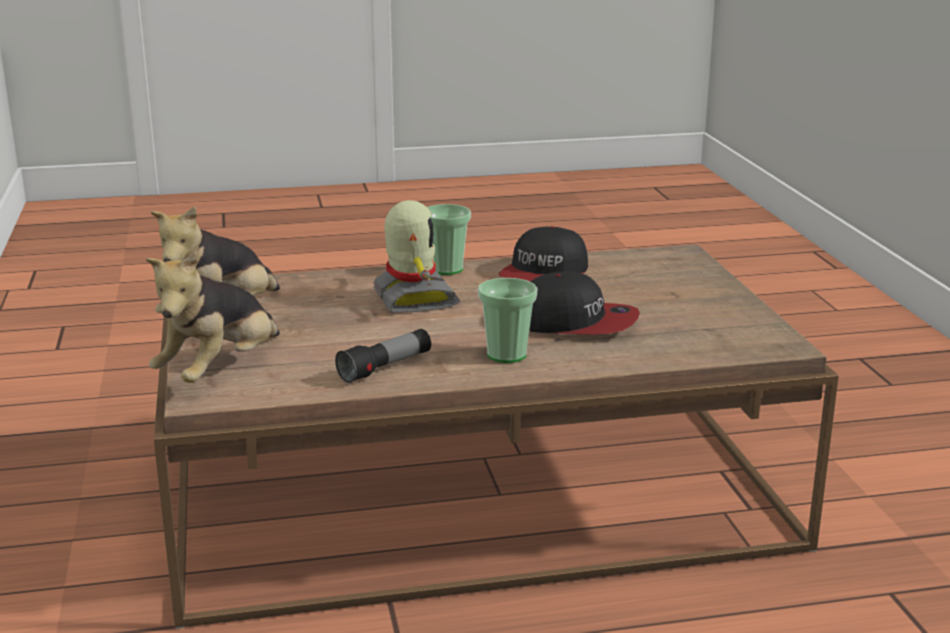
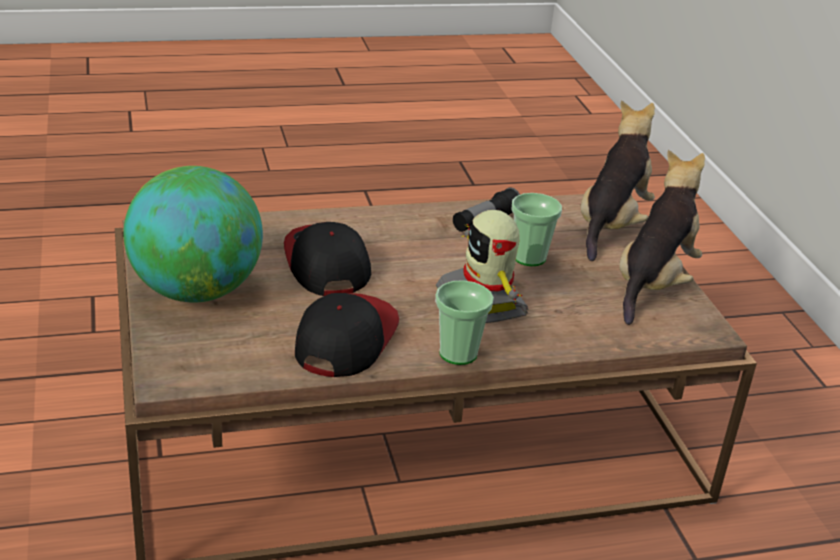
camera: 175 degrees right, 10 degrees up
cup [478,278,537,363] -> cup moved to [511,193,562,266]
cap [529,271,640,335] -> cap turned 60 degrees clockwise [284,222,371,296]
none -> globe [123,166,263,303]

